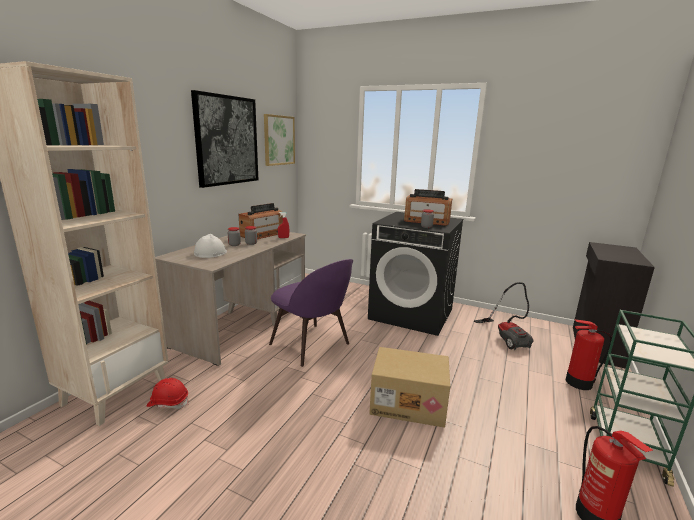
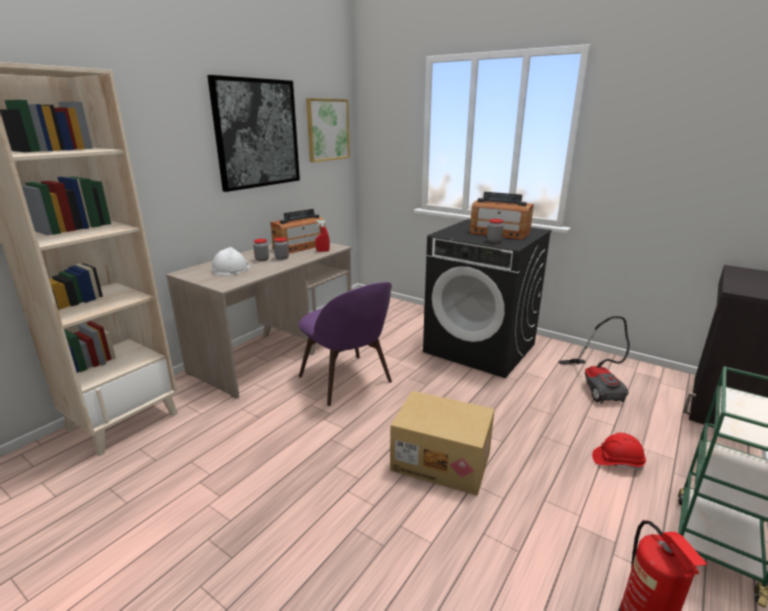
camera: 10 degrees right, 5 degrees up
red hard hat [147,378,188,409] -> red hard hat moved to [592,433,646,471]
fire extinguisher [566,319,612,390] -> none

